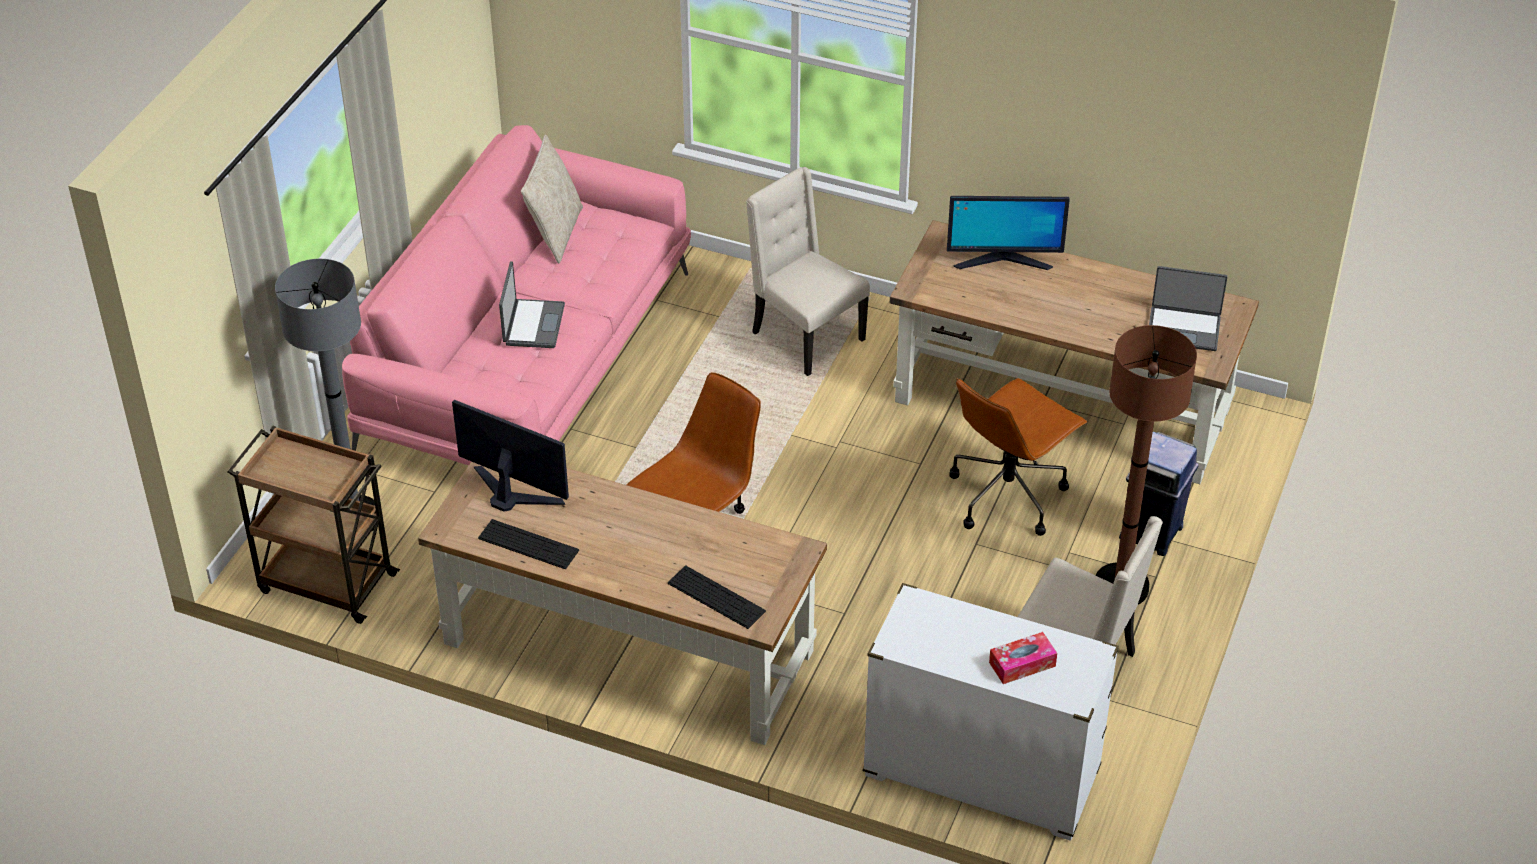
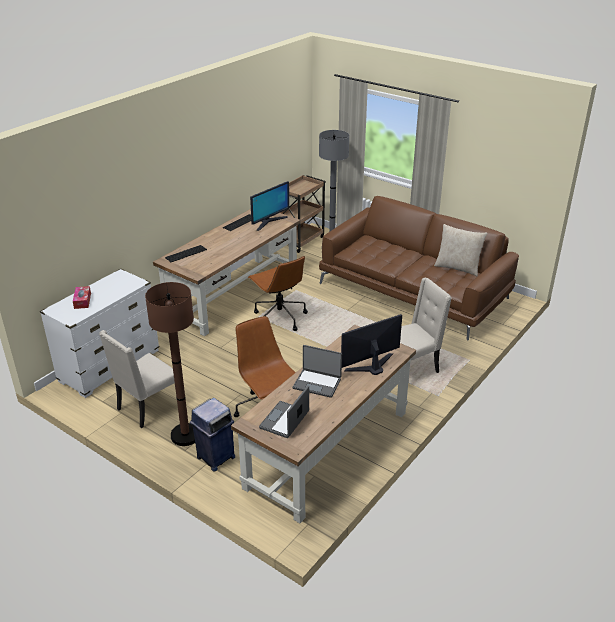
camera: 105 degrees right, 10 degrees down
pink sofa [342,125,691,465] -> brown sofa [319,196,519,341]
laptop [499,261,565,348] -> laptop moved to [293,345,342,398]
monitor [947,196,1070,270] -> monitor turned 45 degrees clockwise [341,314,402,375]

